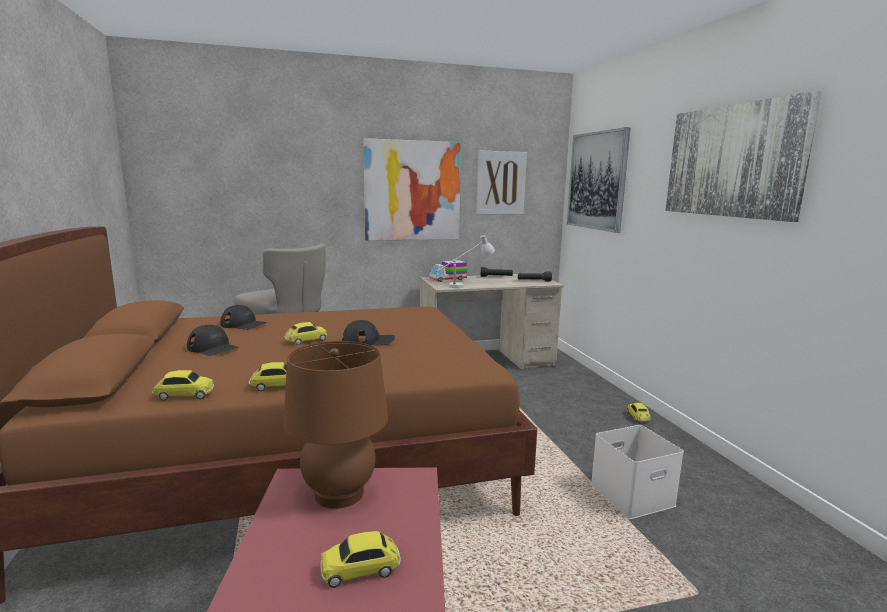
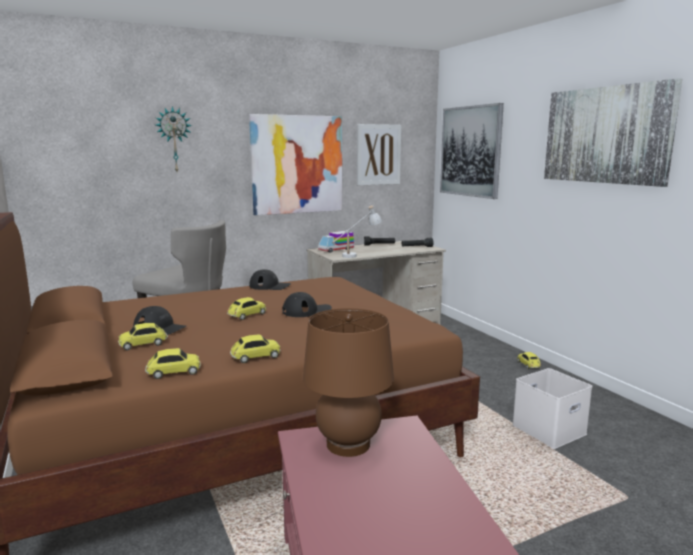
camera: 10 degrees left, 0 degrees up
black cap [220,305,268,330] -> black cap moved to [249,269,291,290]
toy car [320,531,401,588] -> toy car moved to [118,323,168,350]
none -> wall clock [156,106,192,171]

